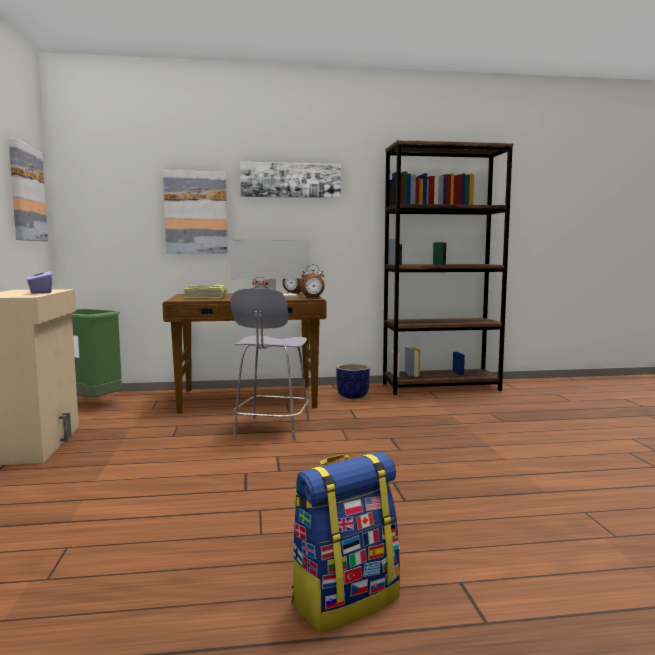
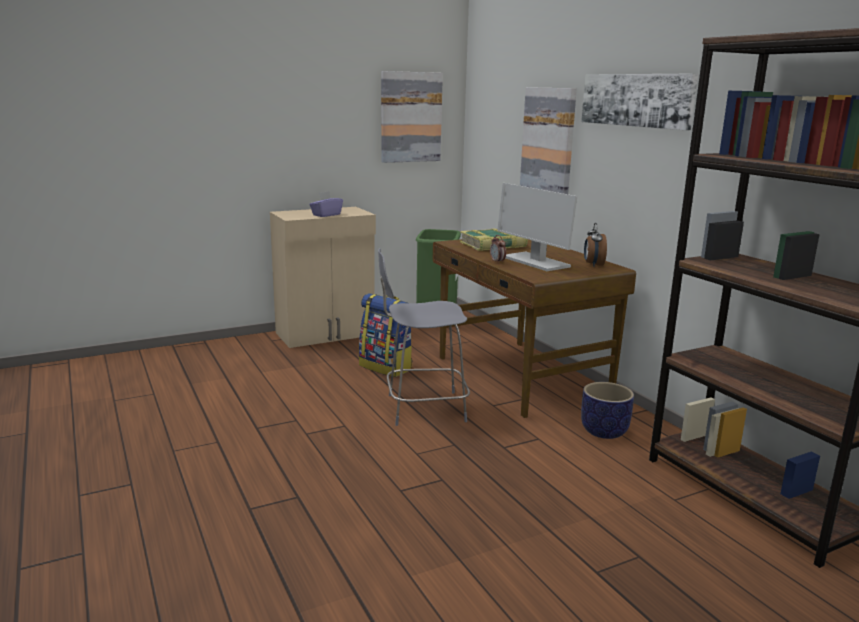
camera: 70 degrees right, 10 degrees up
backpack [291,452,400,633] -> backpack moved to [359,293,413,377]
alarm clock [300,264,325,298] -> none

